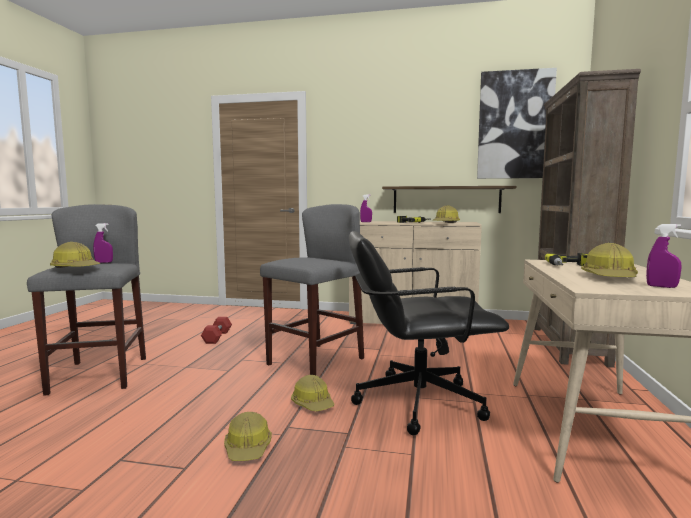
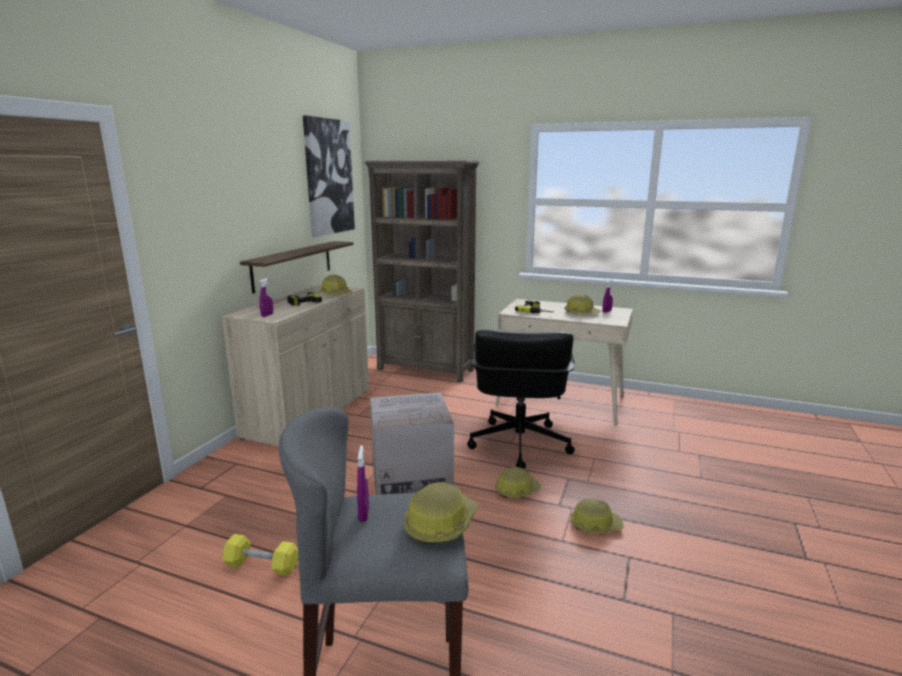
camera: 80 degrees left, 10 degrees up
red dumbbell [201,317,232,344] -> yellow dumbbell [222,534,298,576]
grey stool [260,204,364,375] -> cardboard box [370,392,454,495]

